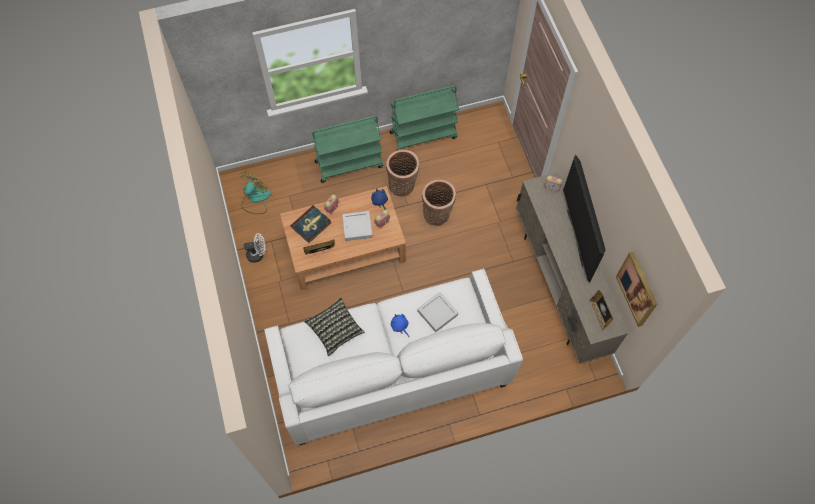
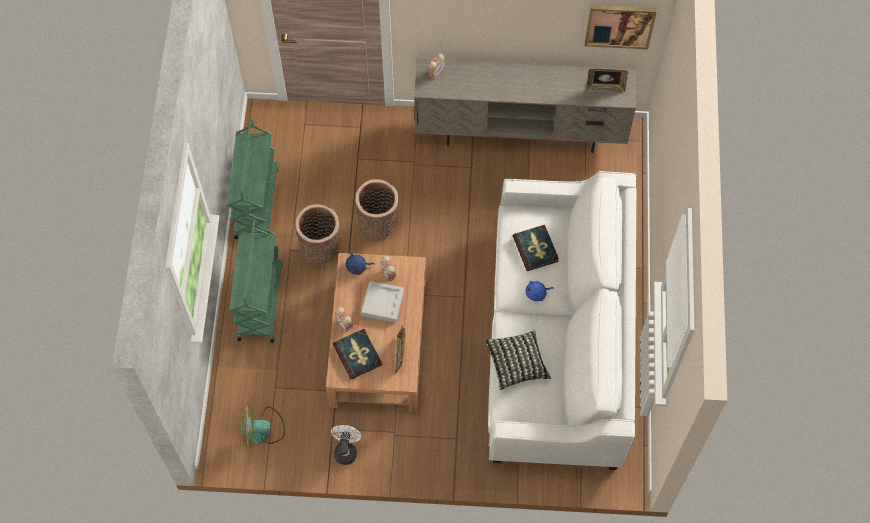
camera: 70 degrees left, 0 degrees up
fan [241,170,271,214] -> fan turned 60 degrees counterclockwise [241,404,285,449]
grey tray [417,292,458,332] -> book [513,225,559,271]
television [563,154,606,283] -> none

